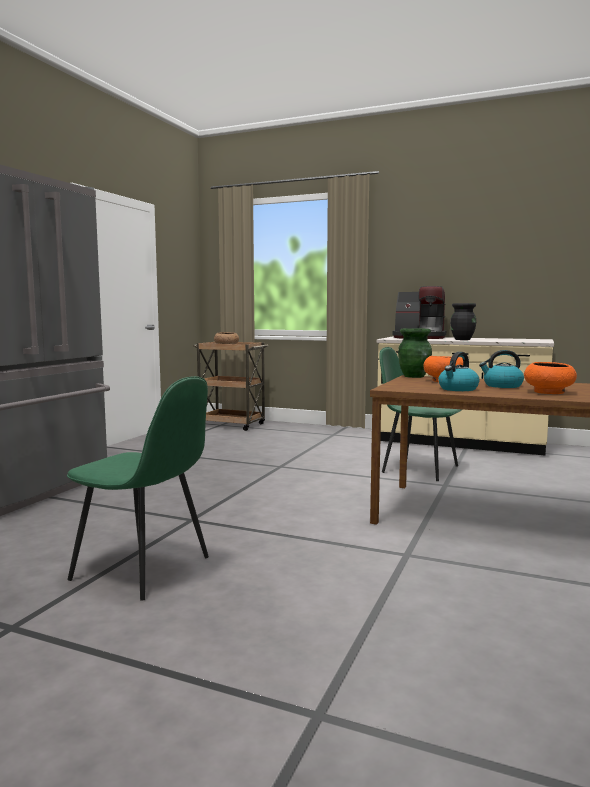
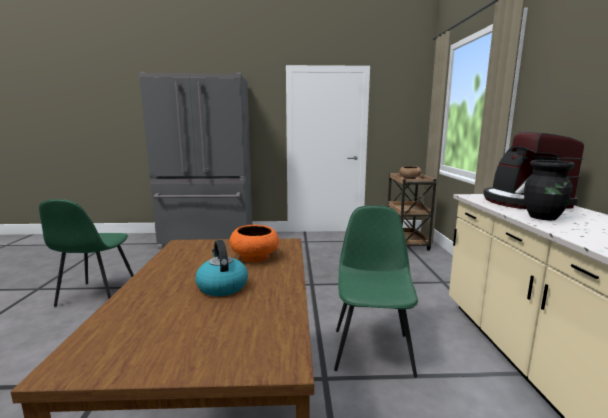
camera: 65 degrees right, 5 degrees up
green vase [398,328,432,378] -> none
kettle [438,352,479,391] -> none
orange bowl [524,362,577,394] -> none

